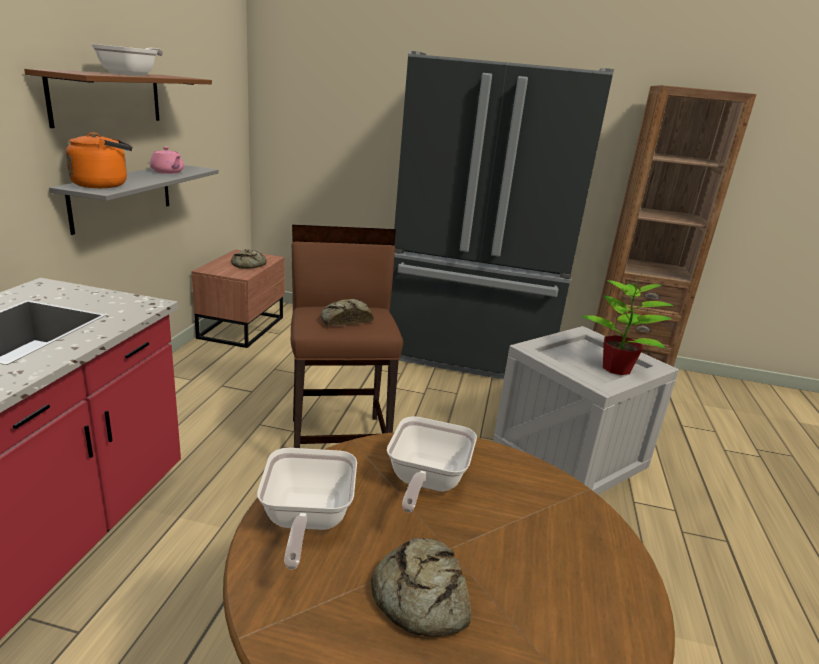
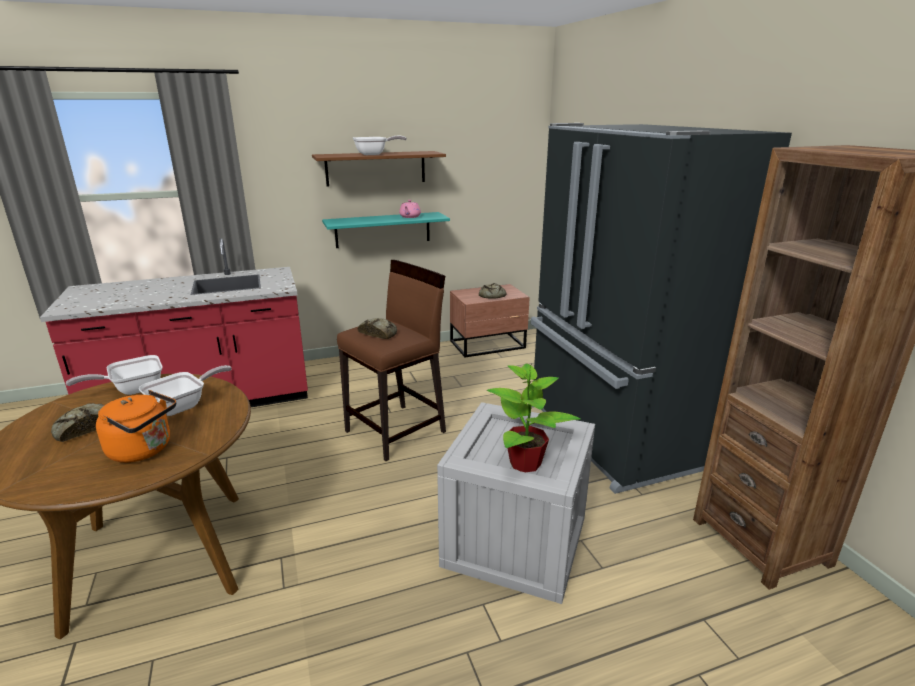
camera: 60 degrees right, 0 degrees up
grey shelf [49,165,219,235] -> turquoise shelf [322,212,450,248]
orange kettle [66,132,132,188] -> orange kettle moved to [96,390,176,463]
frying pan [387,416,477,513] -> frying pan turned 150 degrees clockwise [139,365,232,416]

